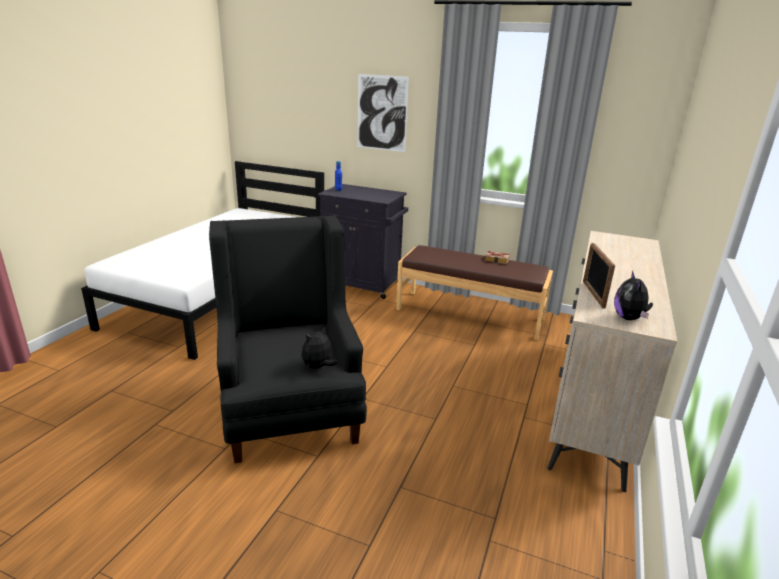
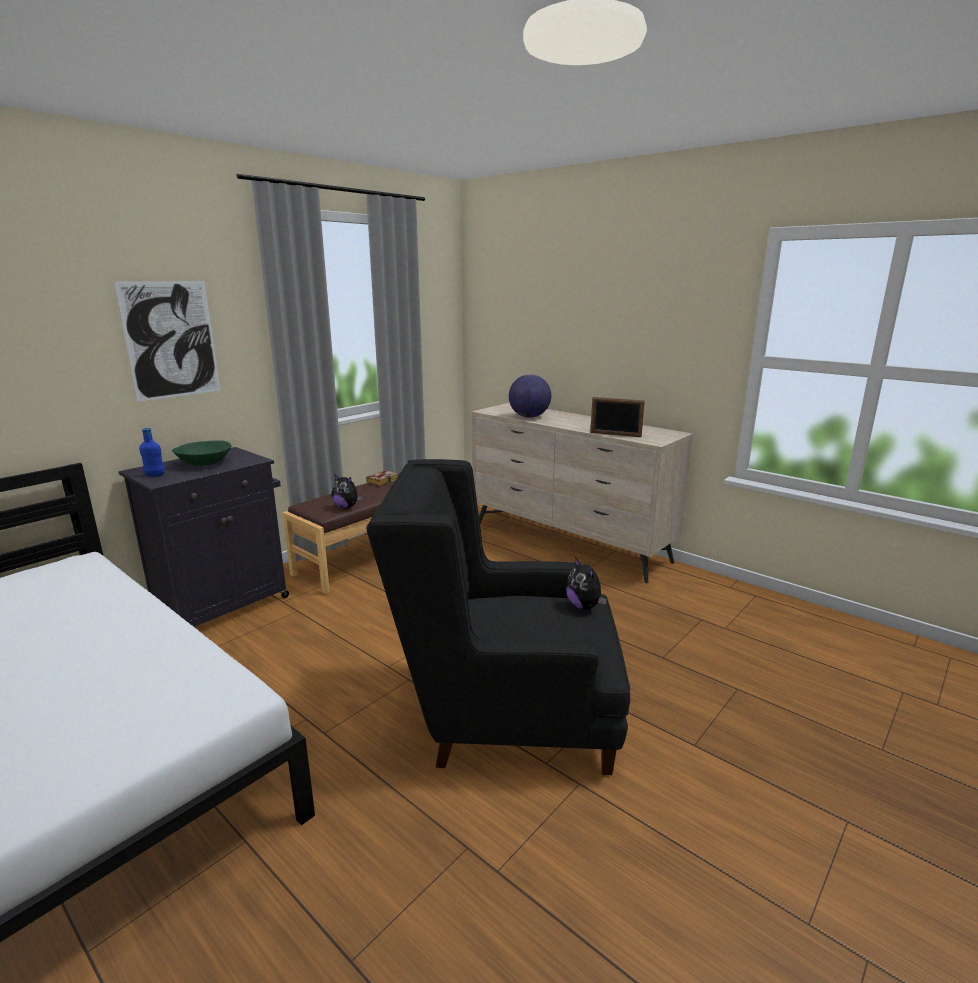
camera: 70 degrees left, 5 degrees down
plush toy [614,271,653,320] -> plush toy moved to [332,474,363,509]
none -> green bowl [172,440,232,466]
none -> globe [509,374,551,418]

